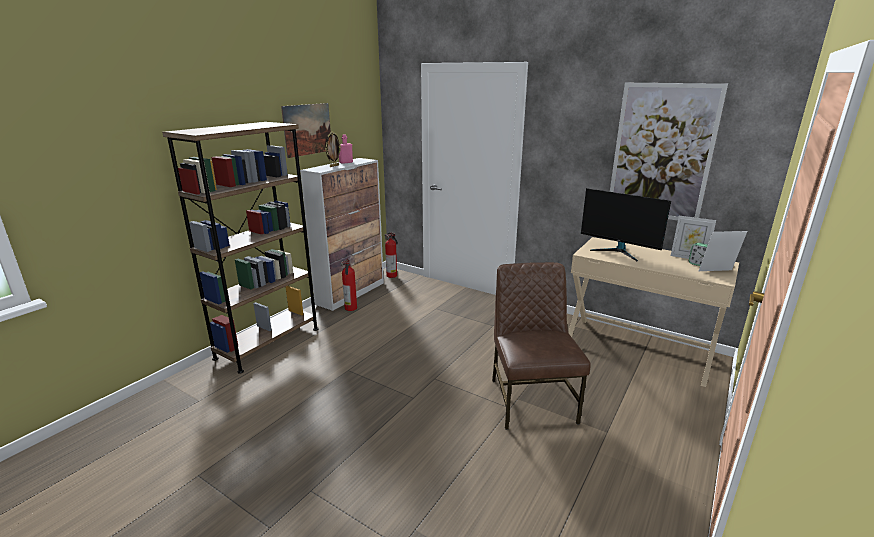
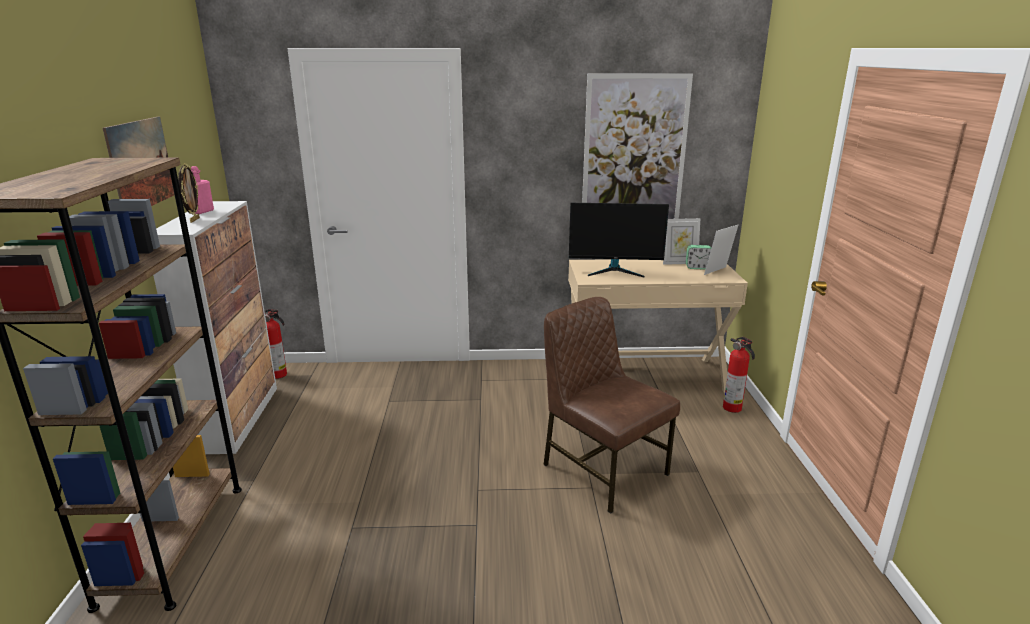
camera: 35 degrees left, 0 degrees up
fire extinguisher [341,259,357,311] -> fire extinguisher moved to [723,337,755,413]

